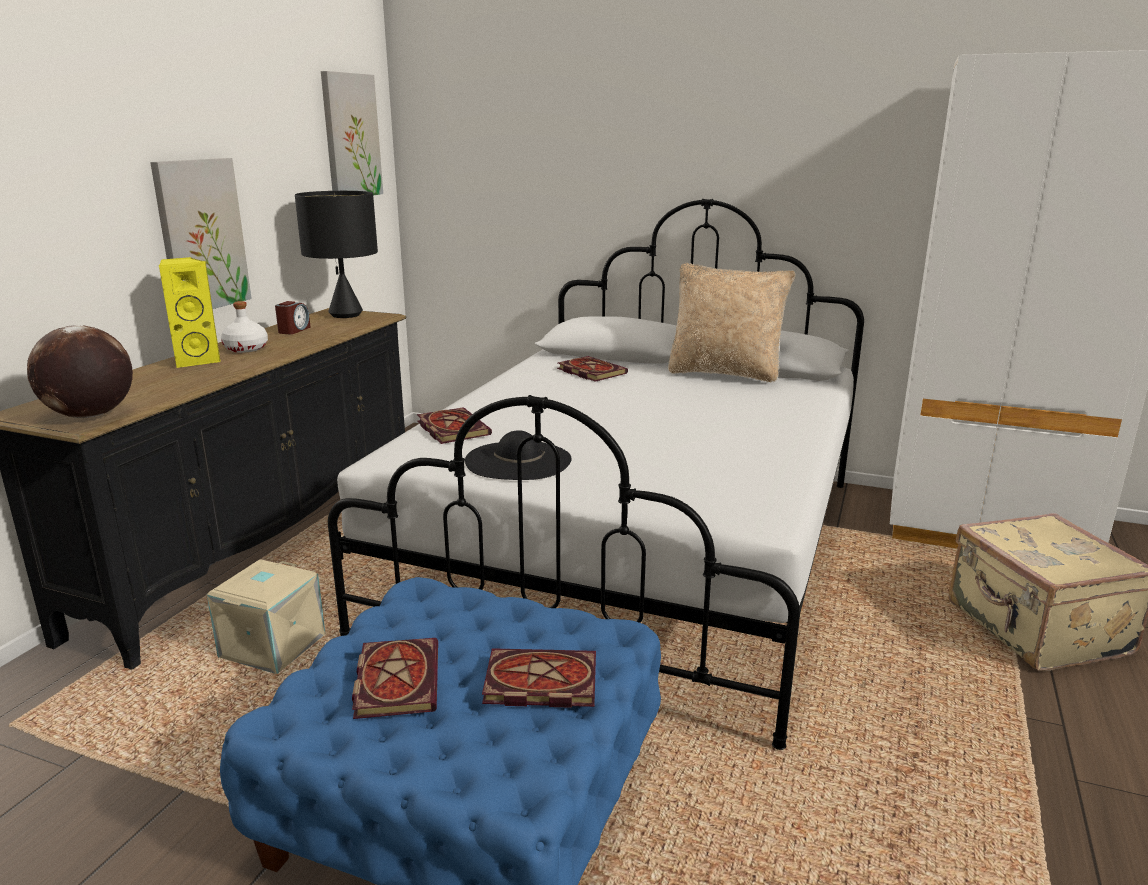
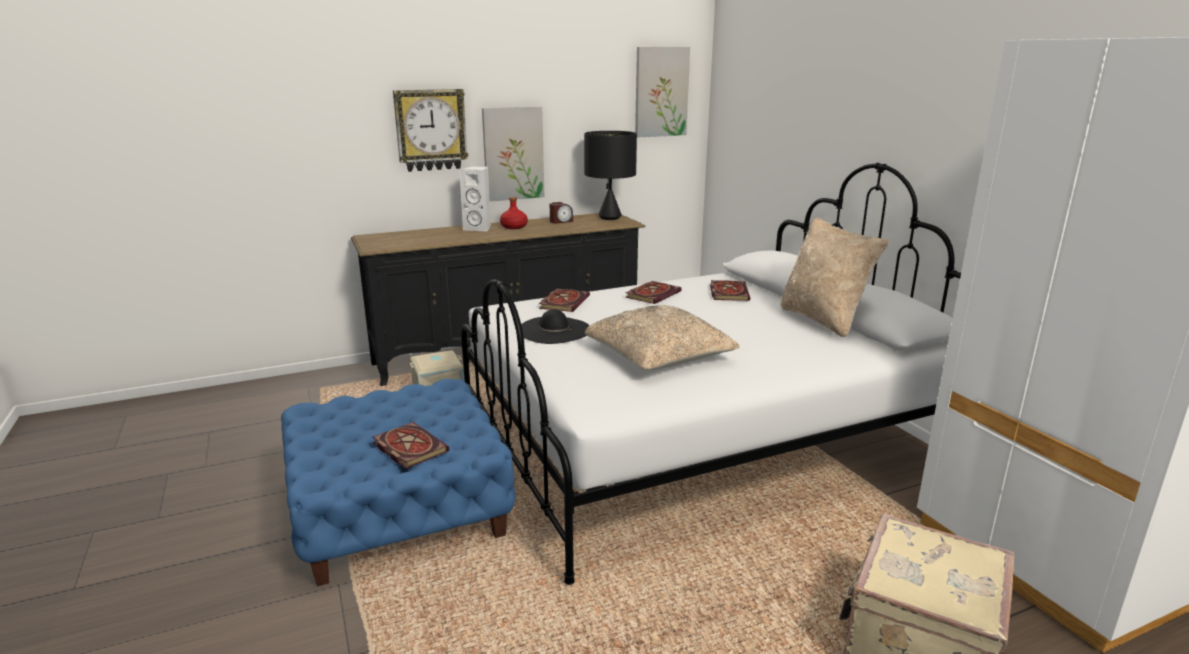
camera: 45 degrees right, 0 degrees up
globe [27,325,133,418] -> none
yellow speaker [159,257,221,368] -> white speaker [459,166,491,232]
white bottle [221,301,268,353] -> red bottle [500,197,528,229]
book [352,638,438,719] -> book moved to [625,281,682,304]
none -> wall clock [393,89,468,172]
none -> beige pillow [585,305,740,370]

